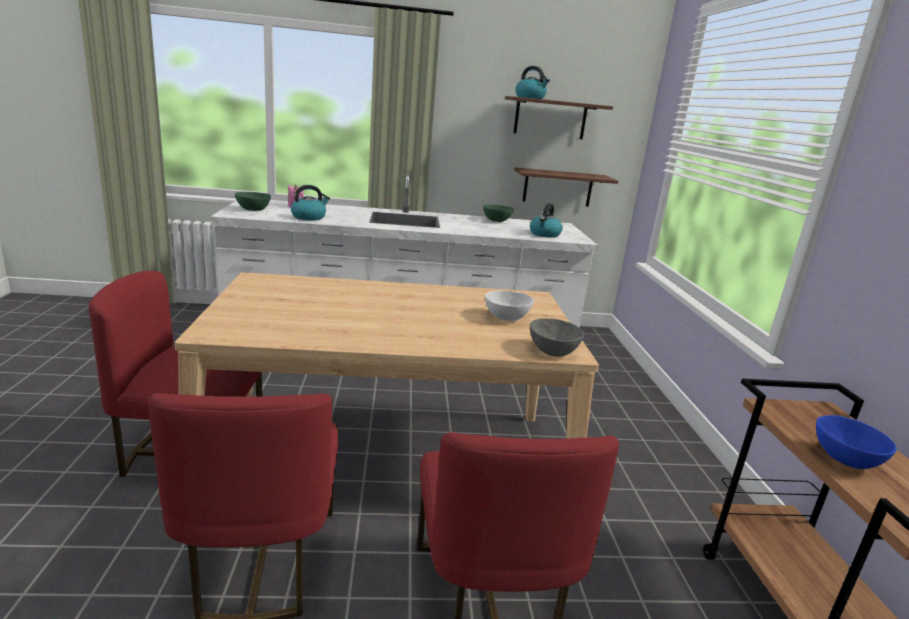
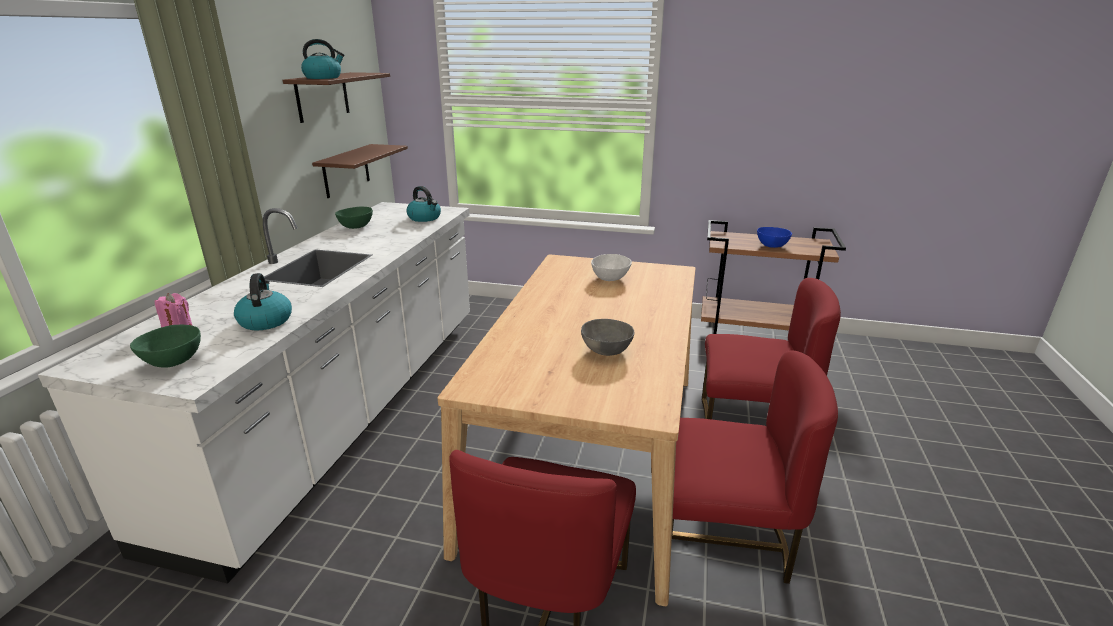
camera: 70 degrees left, 5 degrees up
grey bowl [530,318,584,357] -> grey bowl moved to [581,319,634,356]

